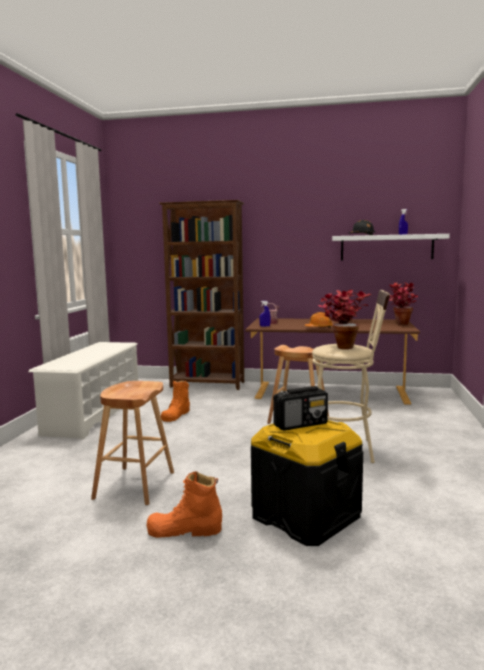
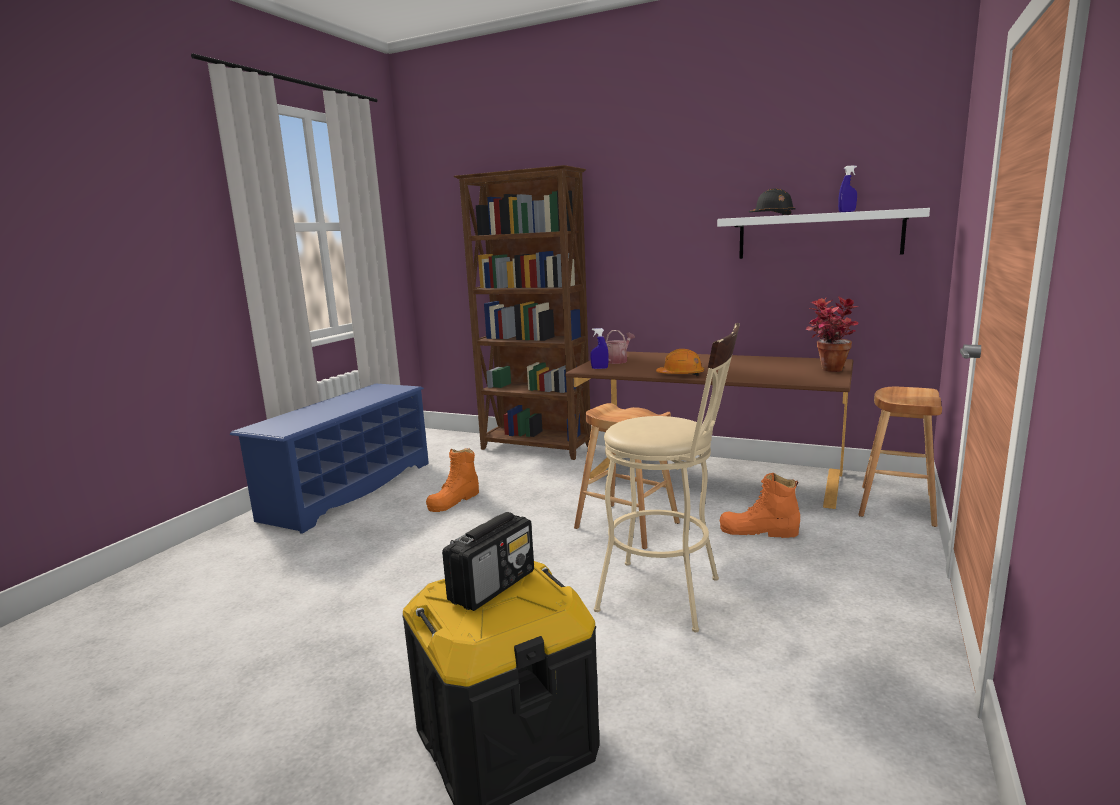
camera: 15 degrees right, 5 degrees up
white shoe rack [28,342,138,440] -> blue shoe rack [230,384,429,534]
brown stool [91,381,174,505] -> brown stool moved to [858,387,942,527]
orange boot [147,471,222,538] -> orange boot moved to [720,472,800,538]
radio [273,386,328,431] -> radio turned 45 degrees counterclockwise [442,512,534,611]
potted plant [318,290,372,349] -> none

